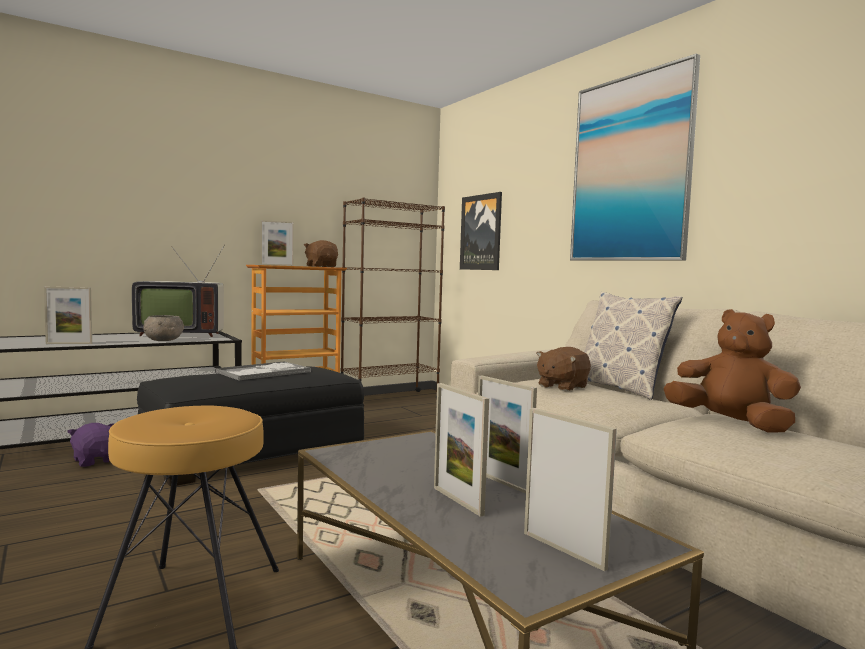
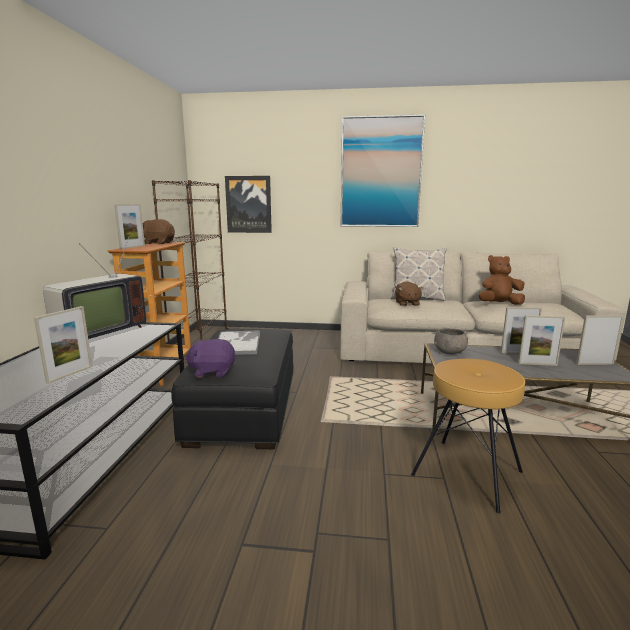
camera: 50 degrees left, 10 degrees up
purple plush toy [67,423,114,467] -> purple plush toy moved to [185,339,236,377]
grey bowl [143,315,184,341] -> grey bowl moved to [434,328,468,354]

